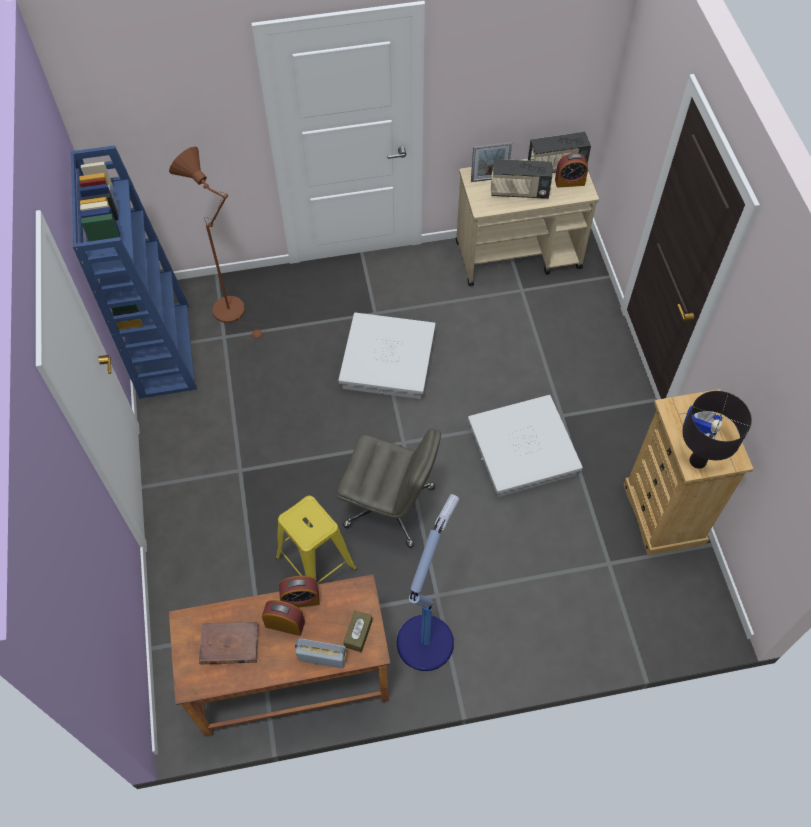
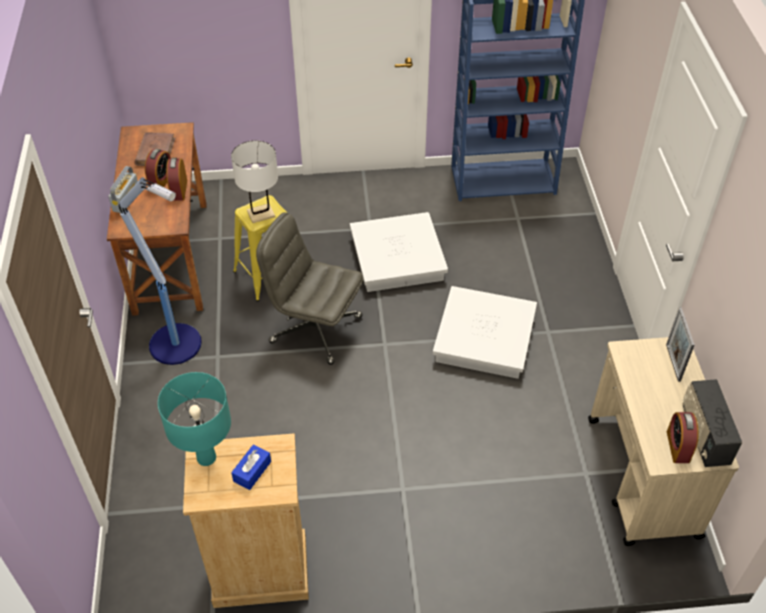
camera: 95 degrees right, 10 degrees down
brown floor lamp [169,147,267,339] -> none
grey office chair [337,428,441,548] -> grey office chair turned 90 degrees clockwise [256,212,363,365]
brown tissue box [344,611,372,652] -> none
white storage box [468,395,583,497] -> white storage box moved to [350,212,448,292]
radio [491,159,552,199] -> none
black table lamp [682,391,752,469] -> turquoise table lamp [158,372,231,466]
none -> white table lamp [231,141,278,223]

